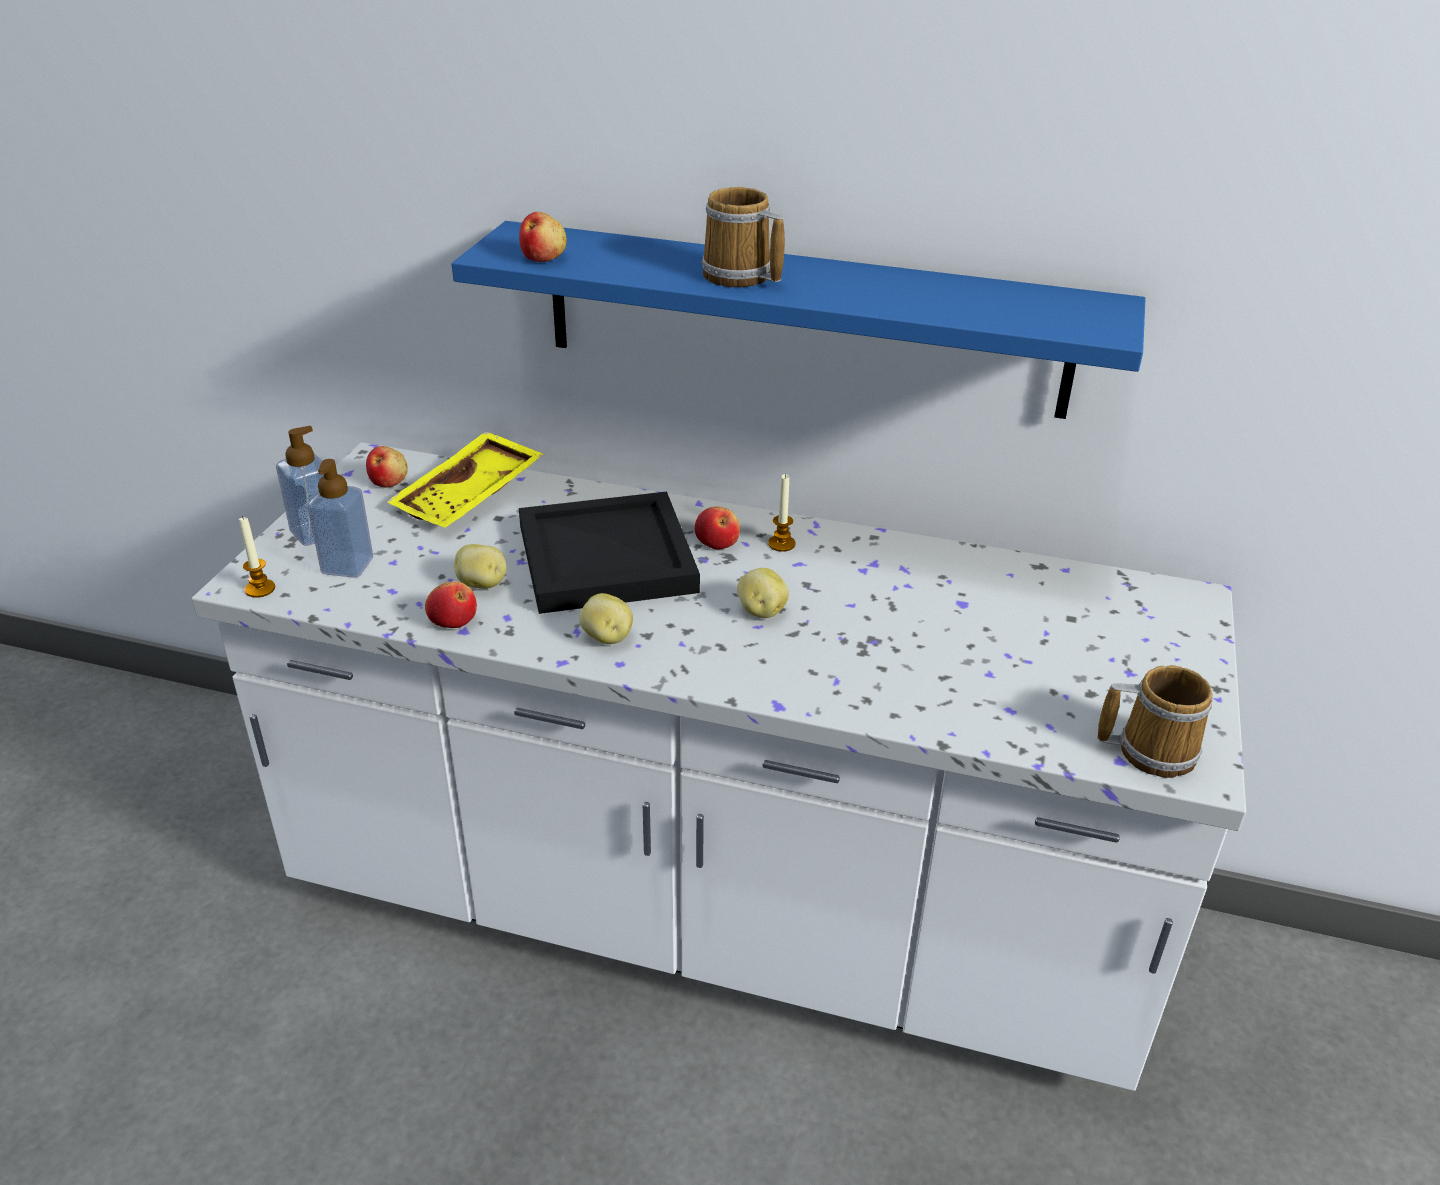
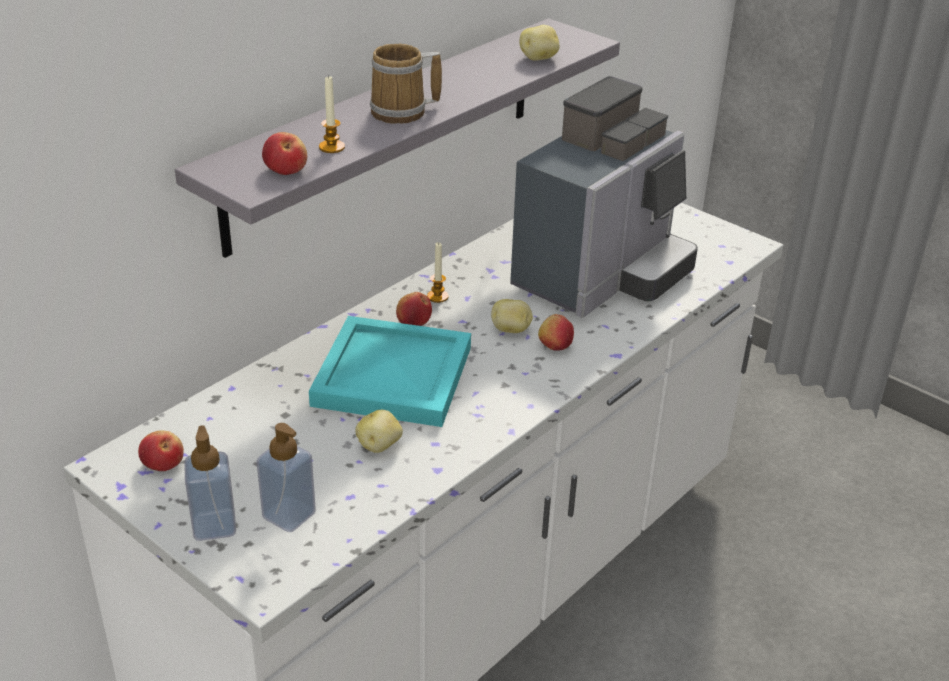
camera: 65 degrees left, 0 degrees up
candle [239,516,275,598] -> candle moved to [319,75,345,153]
yellow tray [387,431,544,528] -> none
apple [425,581,477,628] -> apple moved to [538,314,574,351]
blue shelf [452,221,1145,419] -> grey shelf [175,18,620,258]
black tray [519,492,700,614] -> turquoise tray [309,316,471,427]
potato [579,593,633,644] -> potato moved to [520,25,560,61]
mug [1097,665,1212,778] -> none
none -> coffee machine [510,76,698,317]

